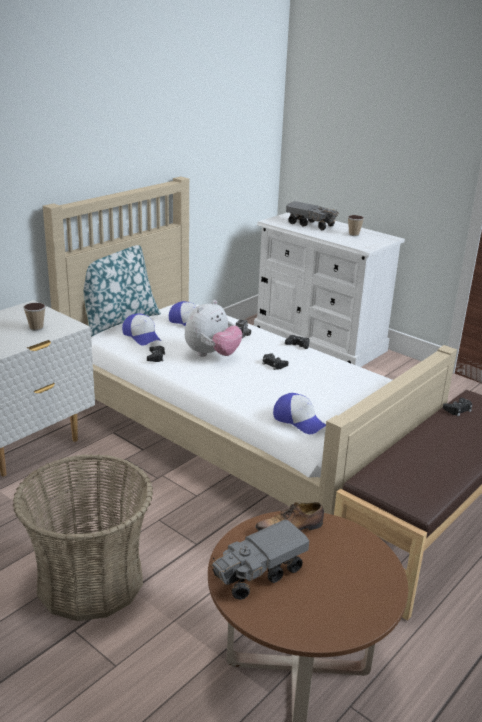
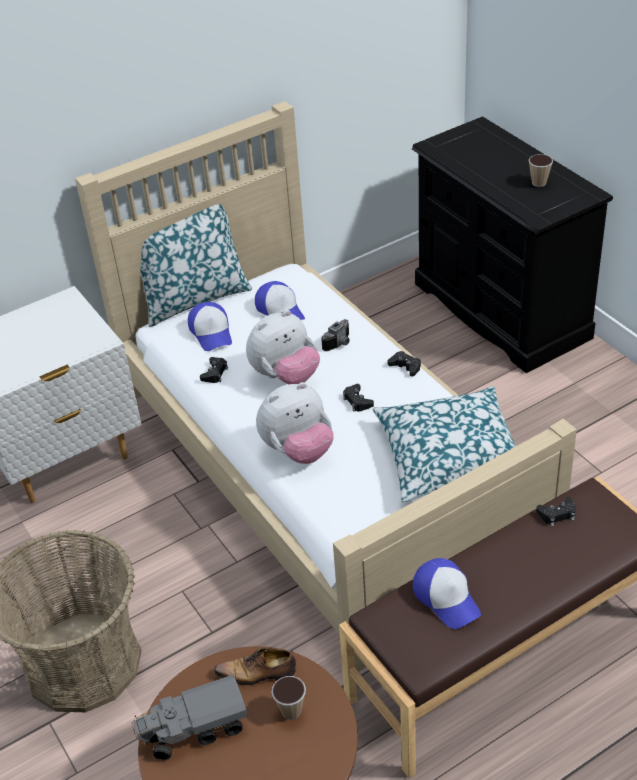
camera: 20 degrees right, 15 degrees up
cup [23,302,46,331] -> cup moved to [272,676,306,720]
white dresser [254,213,405,367] -> black dresser [412,116,613,373]
cap [273,393,326,434] -> cap moved to [413,558,481,629]
toy truck [286,201,339,230] -> none
none -> plush toy [256,382,334,464]
none -> pillow [373,386,516,502]

